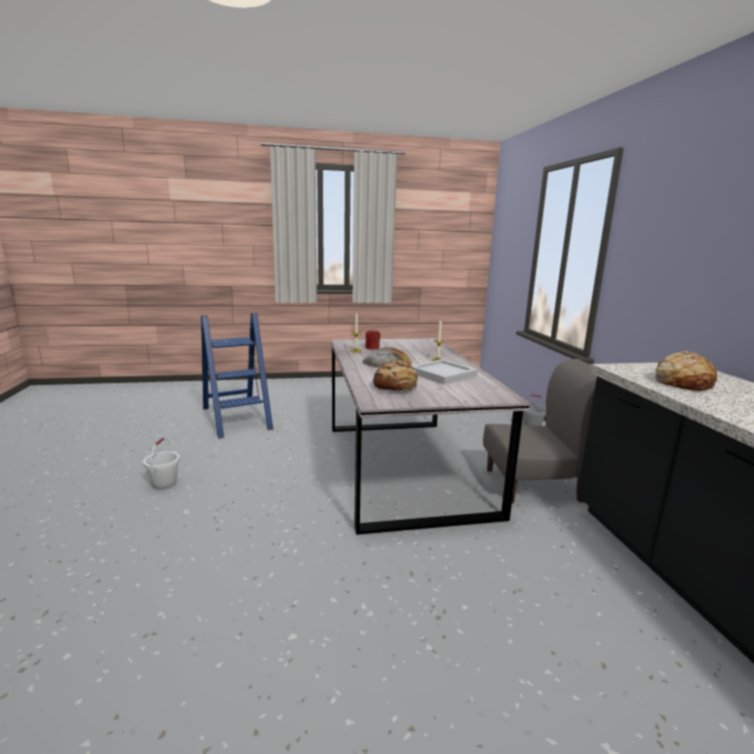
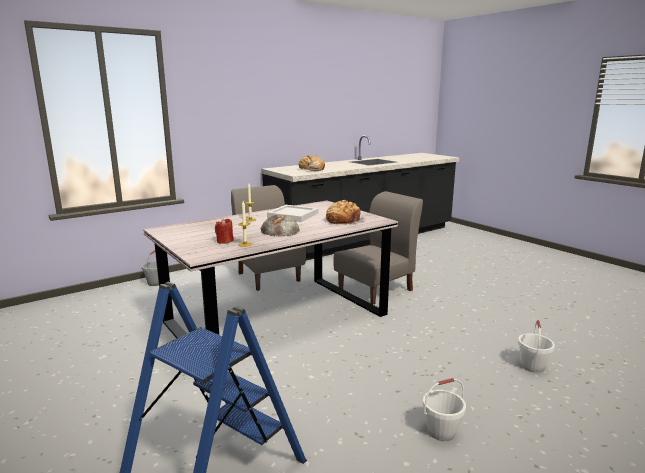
camera: 115 degrees left, 0 degrees up
none -> grey chair [333,191,423,304]
none -> white bucket [518,320,555,373]

